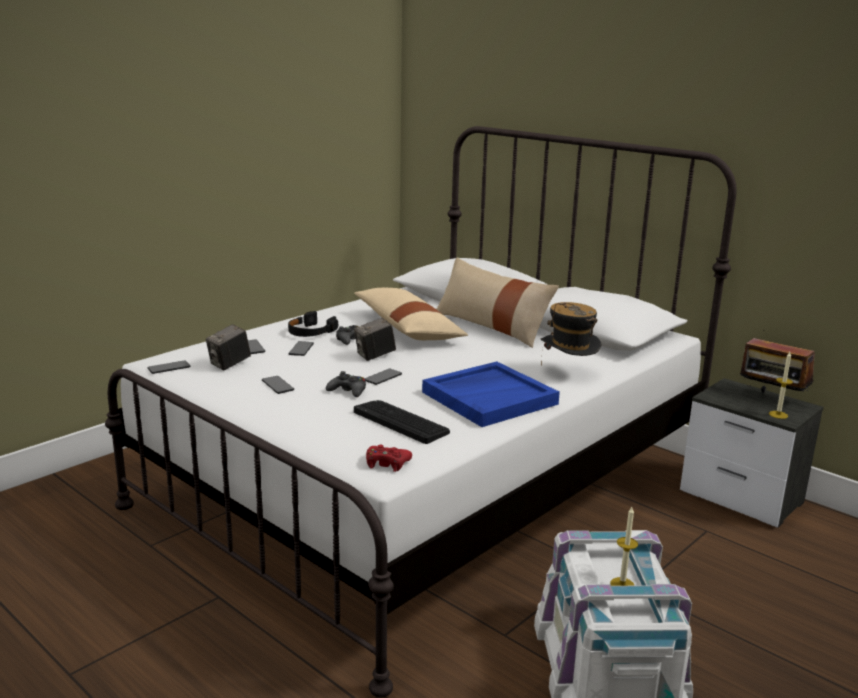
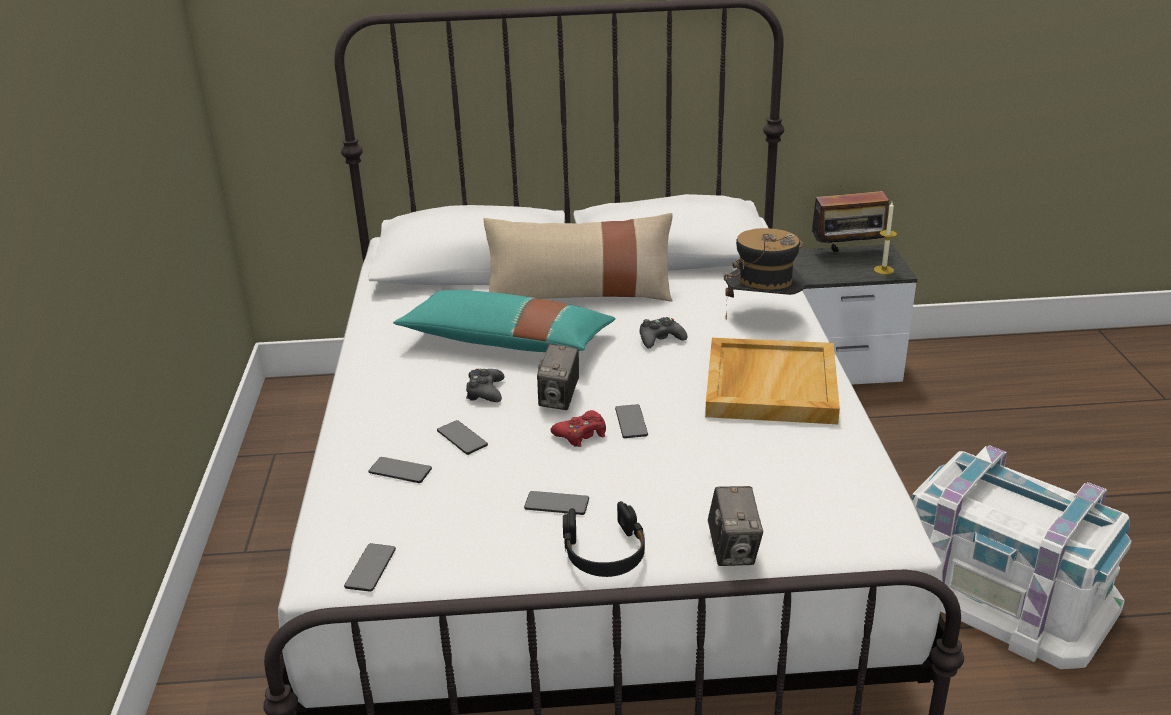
camera: 45 degrees left, 10 degrees up
camera [206,324,251,370] -> camera moved to [708,486,763,566]
black headphones [288,311,338,337] -> black headphones moved to [563,501,645,577]
black game controller [326,371,366,397] -> black game controller moved to [640,317,687,349]
beige pillow [354,288,468,340] -> turquoise pillow [393,290,616,352]
keyboard [354,400,450,444] -> none
red game controller [366,445,412,472] -> red game controller moved to [551,410,606,447]
blue tray [422,362,560,427] -> beige tray [705,338,840,424]
candle [610,507,638,586] -> none

